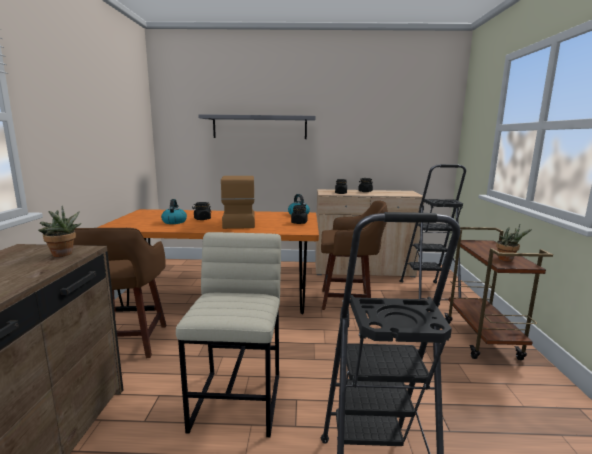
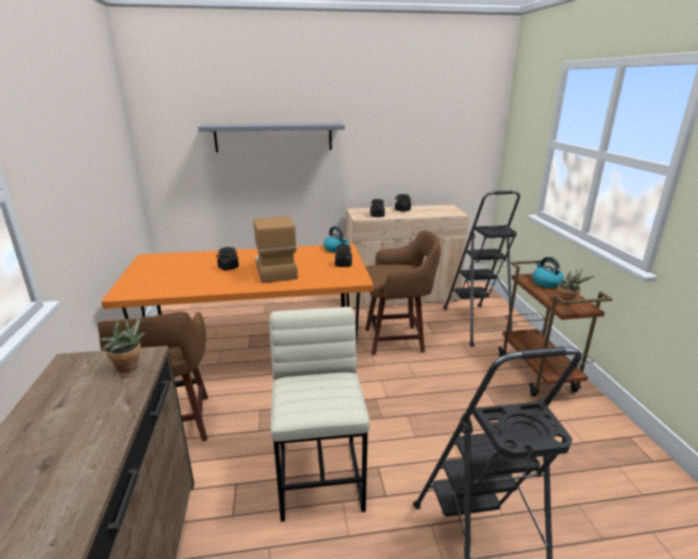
camera: 10 degrees left, 10 degrees up
kettle [161,199,187,224] -> kettle moved to [532,257,564,288]

